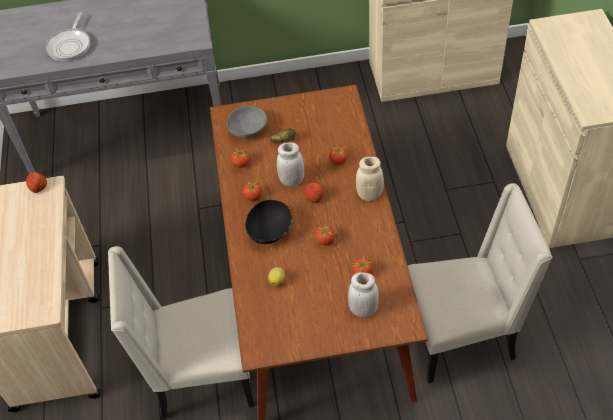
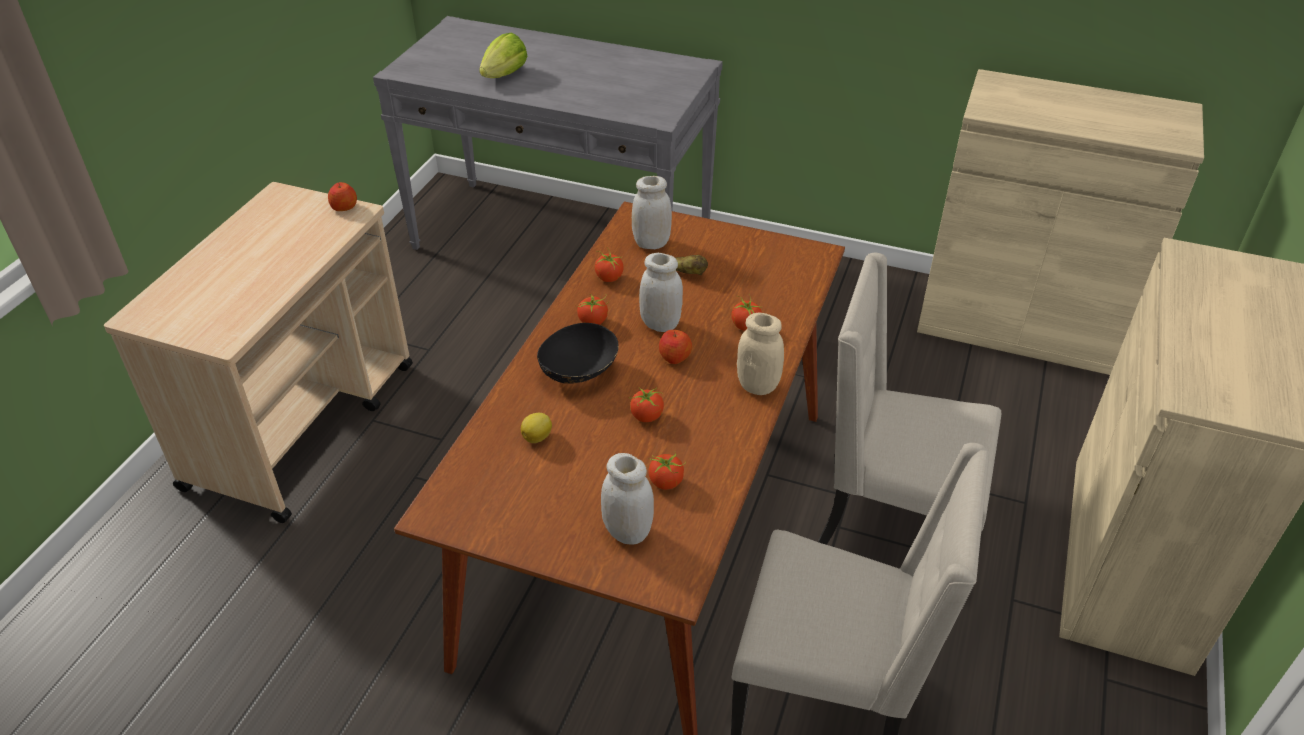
camera: 25 degrees right, 10 degrees down
frying pan [46,12,90,61] -> lettuce [479,33,527,78]
beige chair [108,246,254,420] -> beige chair moved to [818,253,1001,545]
grey bowl [227,106,267,138] -> white jar [632,176,672,249]

